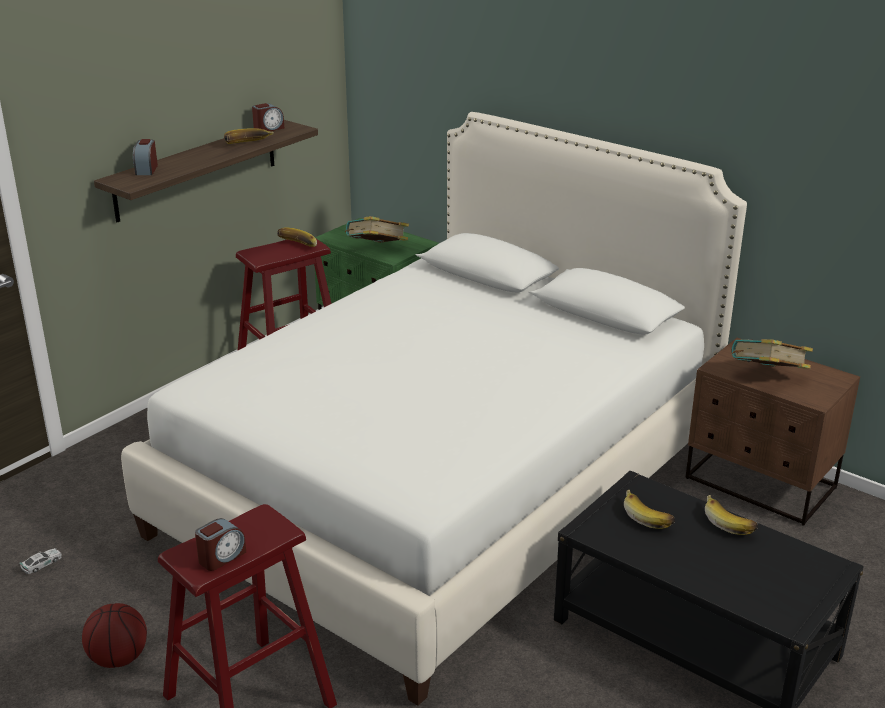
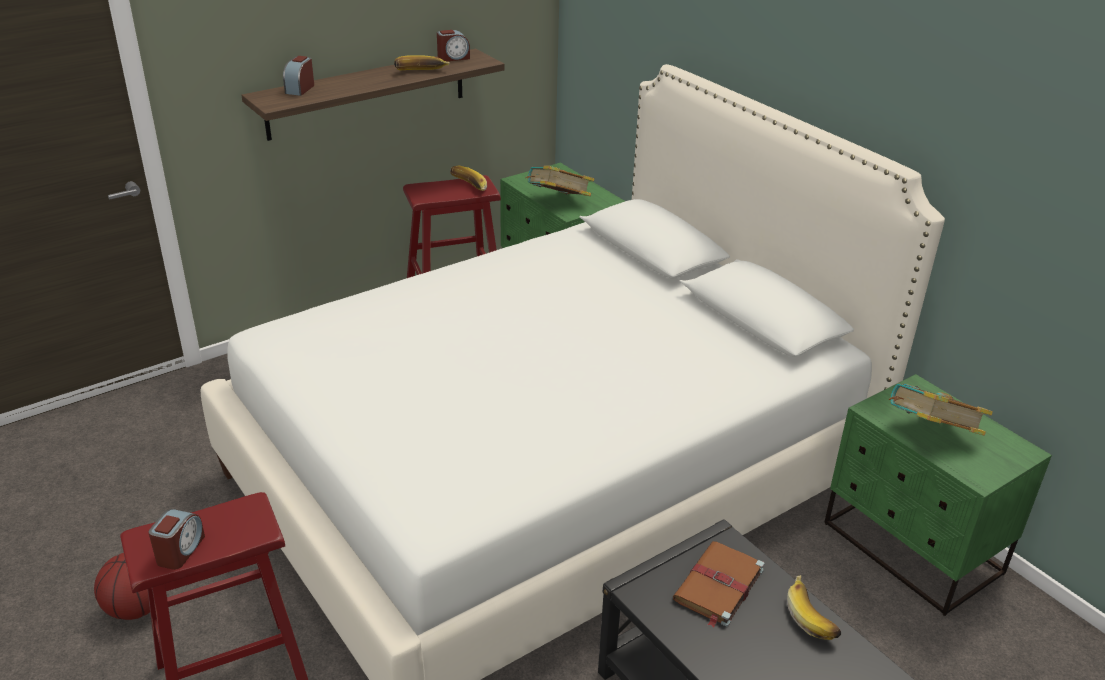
camera: 15 degrees right, 5 degrees up
toy car [20,548,62,574] -> none
alarm clock [195,518,246,571] -> alarm clock turned 45 degrees counterclockwise [148,509,205,570]
banana [624,489,675,529] -> brown book [673,541,765,628]
brown nightstand [686,338,860,526] -> green nightstand [825,374,1052,616]

